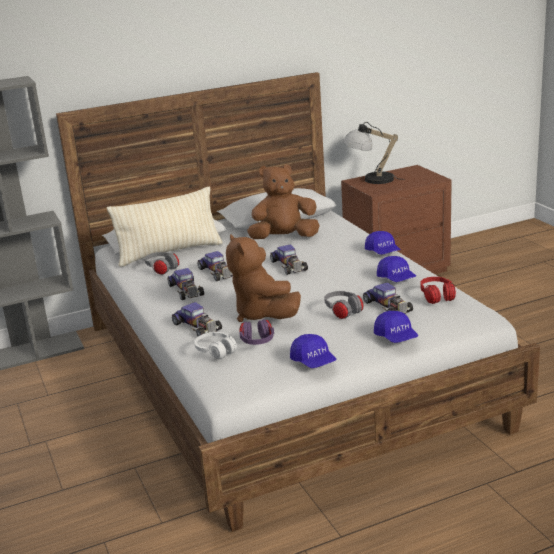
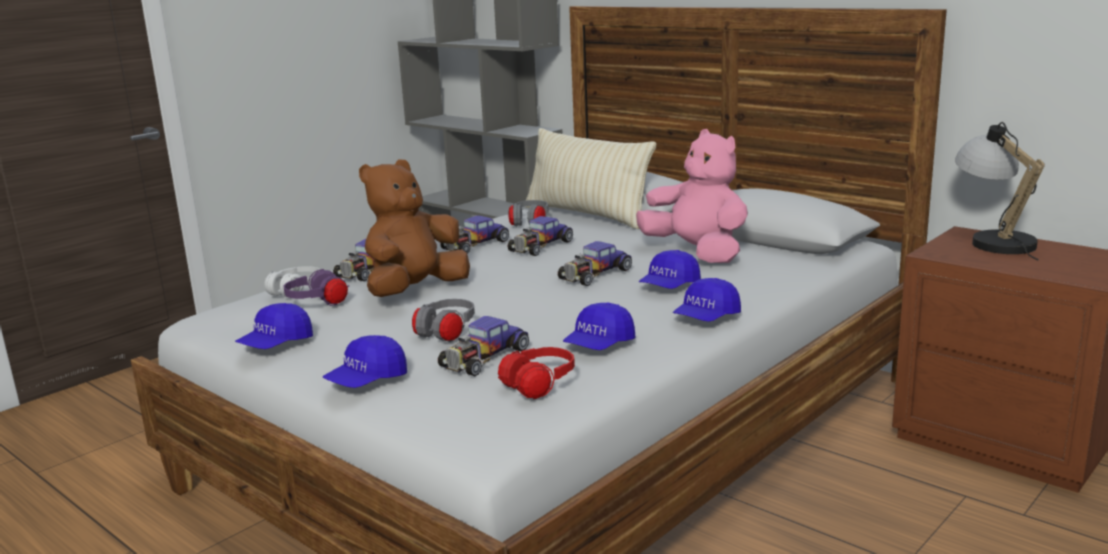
camera: 65 degrees right, 5 degrees down
brown plush toy [247,164,320,239] -> pink plush toy [636,129,748,263]
none -> blue cap [639,250,701,289]

